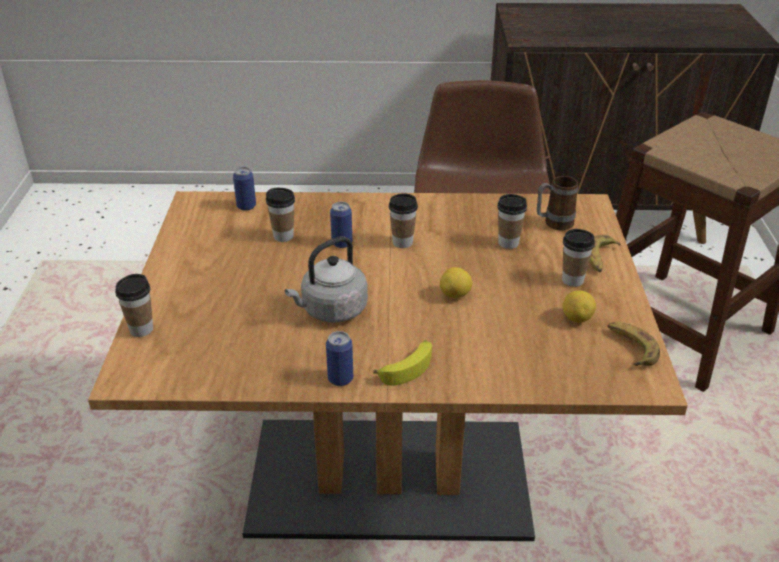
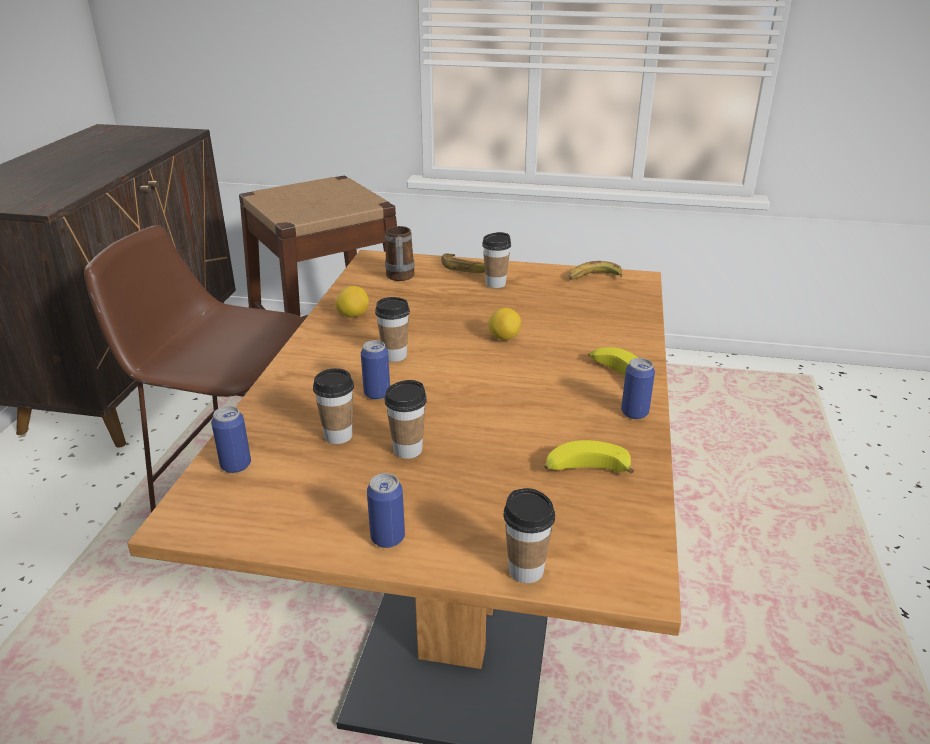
camera: 80 degrees left, 5 degrees down
grey kettle [285,236,368,323] -> none
cup [497,194,527,249] -> cup moved to [384,380,427,459]
lemon [563,290,596,323] -> lemon moved to [335,286,369,317]
none -> can [367,473,405,548]
none -> banana [545,440,634,474]

